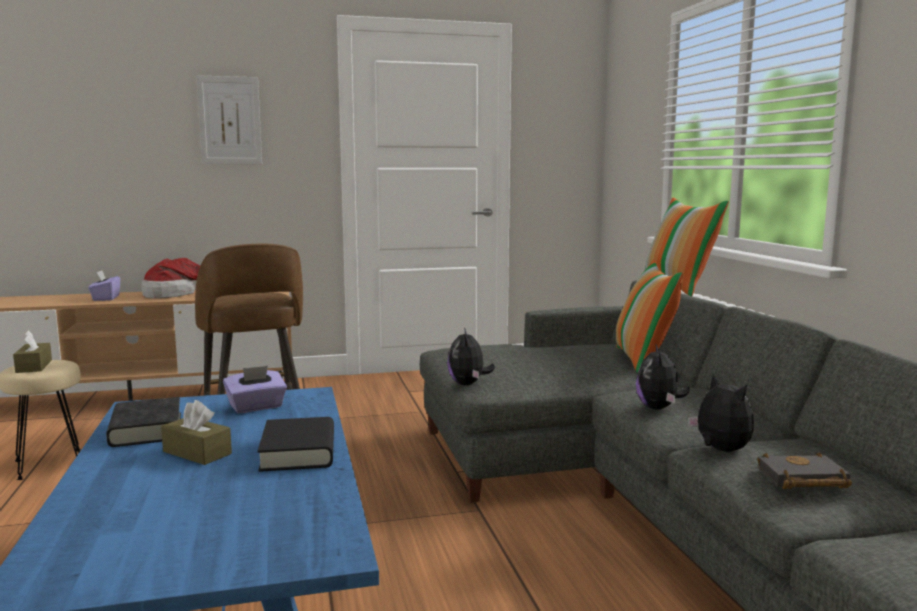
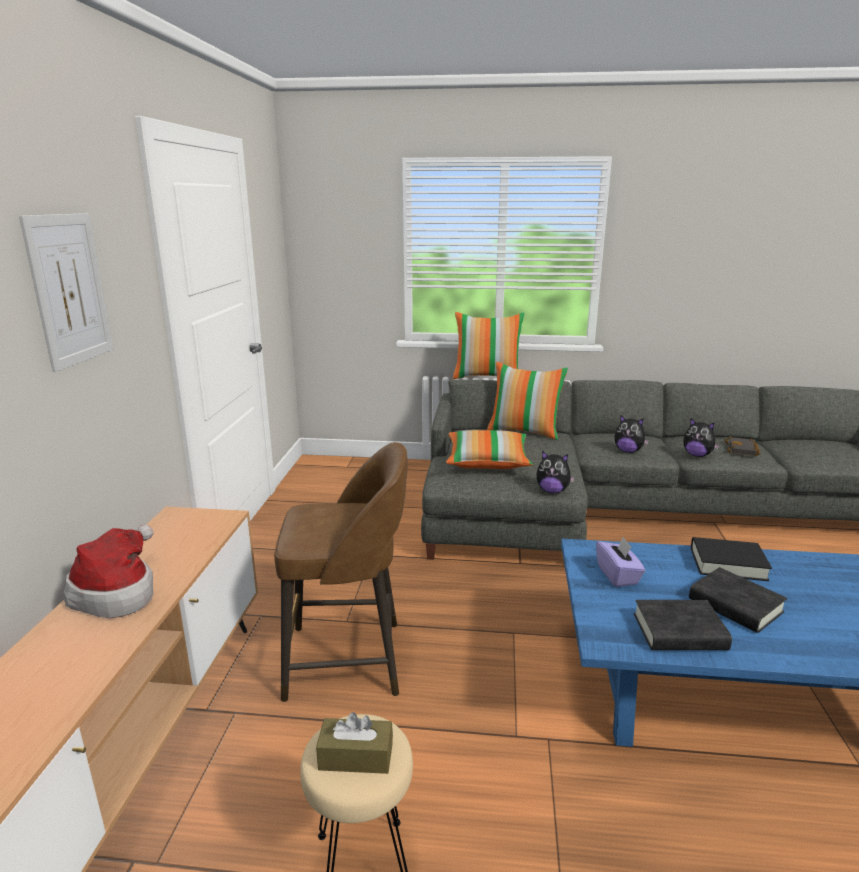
camera: 70 degrees left, 10 degrees up
purple tissue box [88,270,120,301] -> none
brown tissue box [161,400,232,465] -> black book [689,567,787,633]
plush toy [688,374,754,452] -> plush toy turned 135 degrees counterclockwise [683,419,720,457]
none -> pillow [446,430,533,469]

